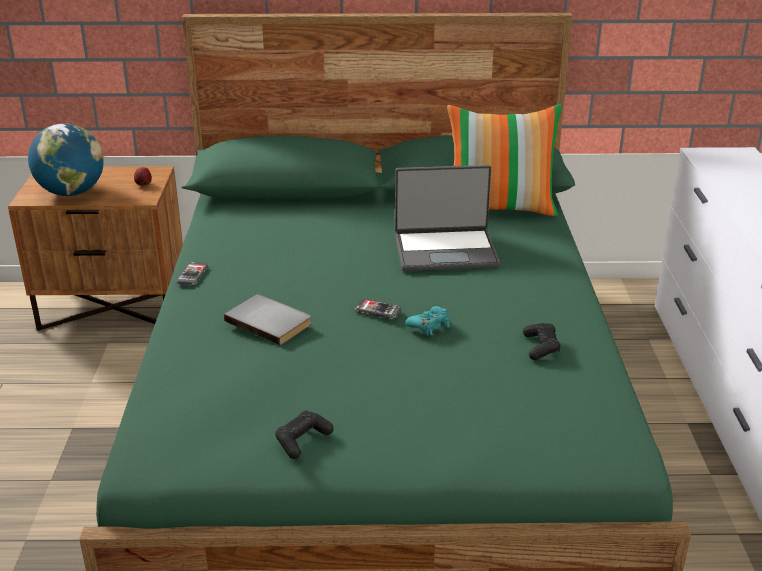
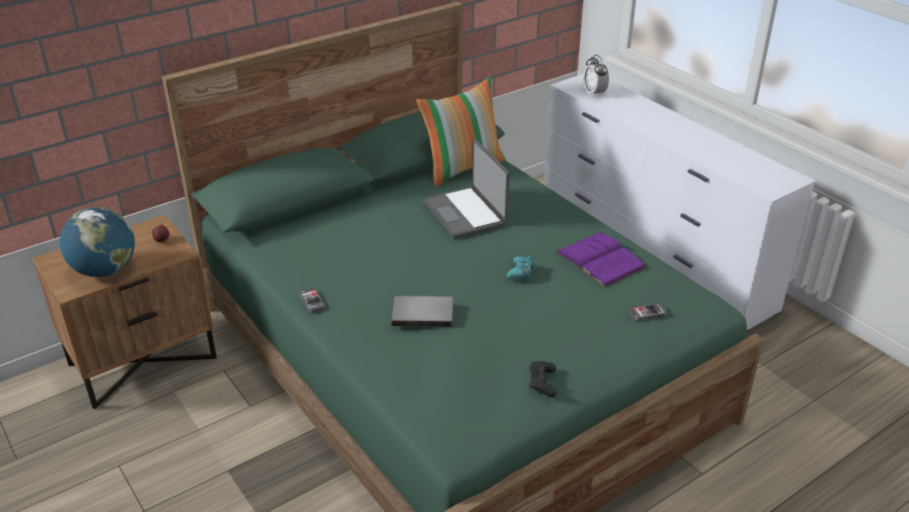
camera: 35 degrees left, 5 degrees up
phone [354,299,401,319] -> phone moved to [629,303,668,321]
laptop [395,165,500,271] -> laptop turned 105 degrees clockwise [423,139,510,239]
black game controller [523,323,561,360] -> purple book [555,232,647,287]
none -> alarm clock [583,55,609,97]

